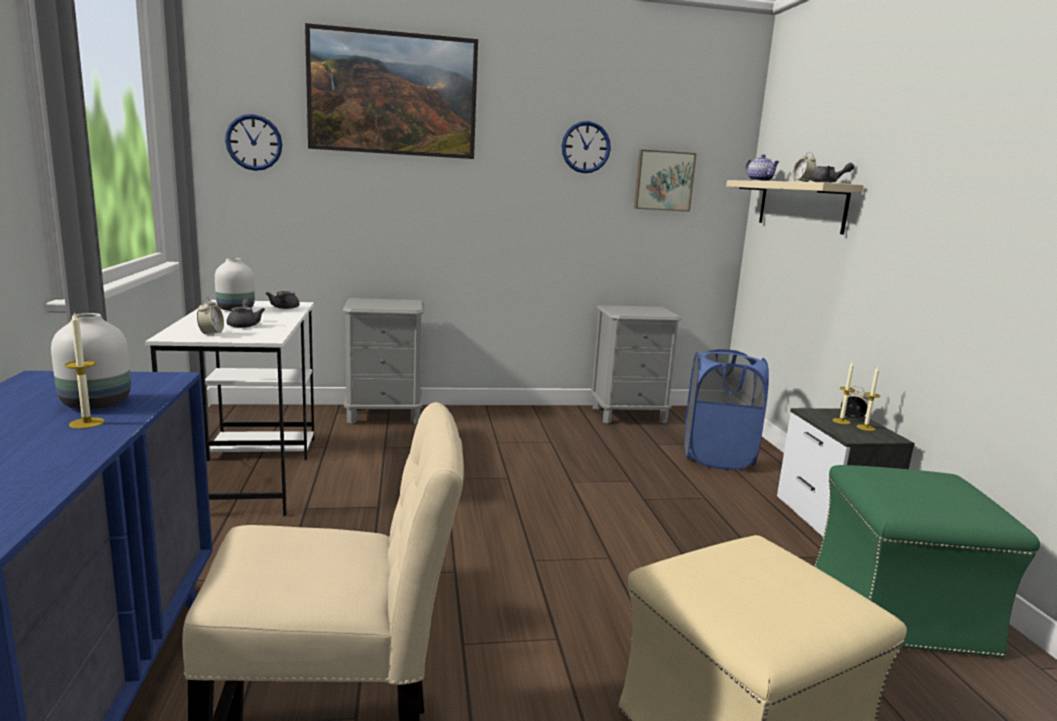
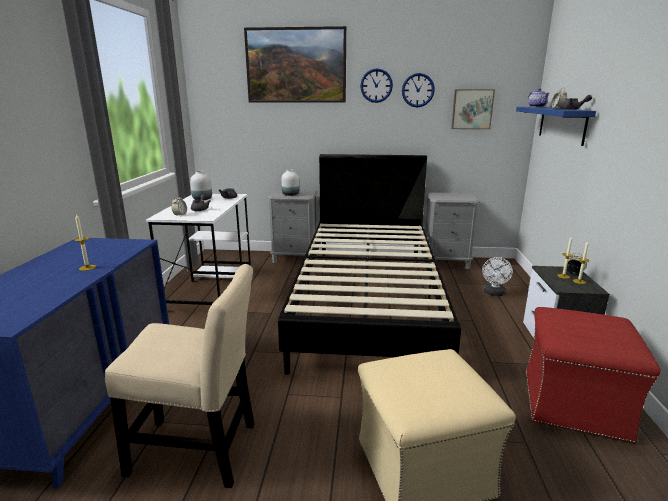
camera: 15 degrees right, 5 degrees up
white vase [51,313,131,409] -> white vase moved to [281,169,299,196]
wall clock [225,114,282,171] -> wall clock moved to [360,68,393,103]
blue laundry basket [684,349,769,470] -> white fan [482,257,513,296]
beige shelf [726,180,864,235] -> blue shelf [516,107,596,146]
green ottoman [814,465,1040,658] -> red ottoman [526,307,661,444]
none -> black bed [278,154,461,375]

